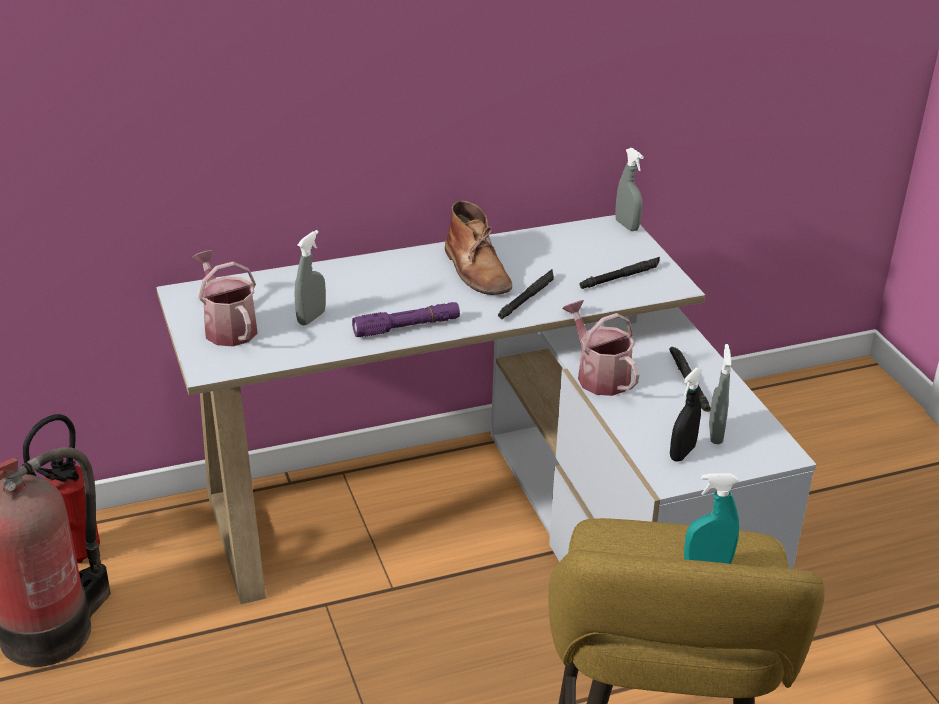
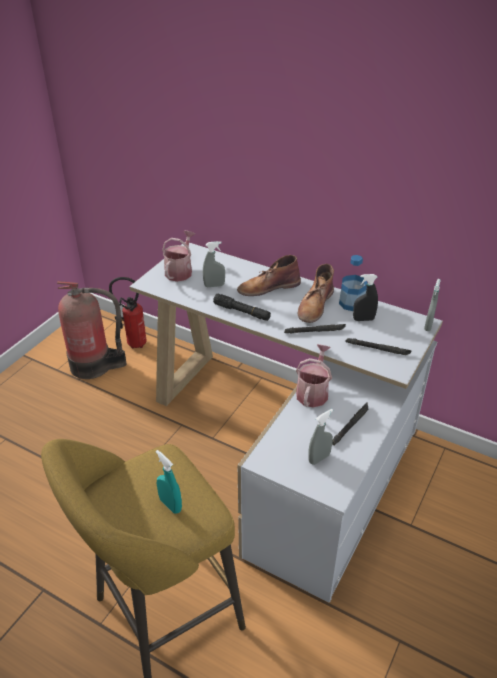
camera: 50 degrees right, 5 degrees up
purple flashlight [352,302,460,337] -> black flashlight [213,294,271,321]
black spray bottle [670,367,702,462] -> black spray bottle moved to [353,274,378,321]
none -> brown boot [237,255,301,296]
none -> bottle [339,255,368,311]

